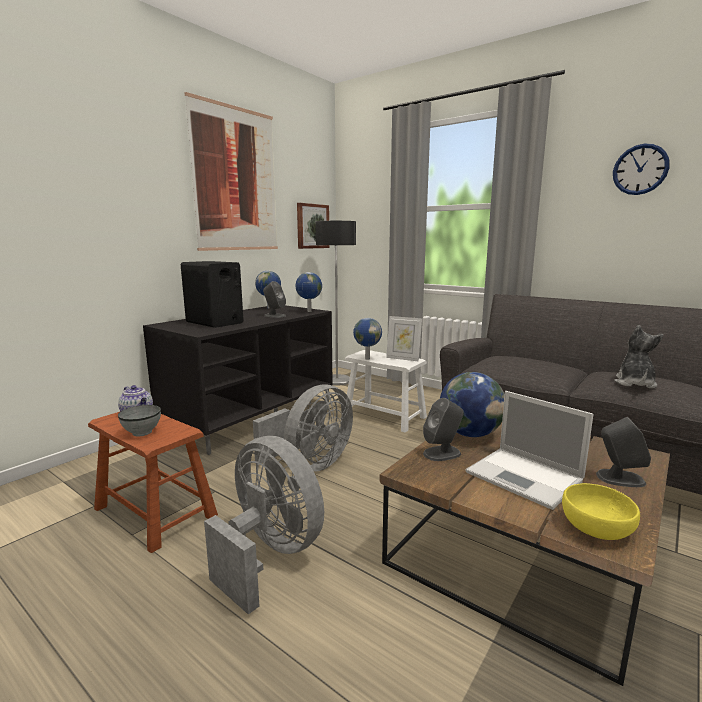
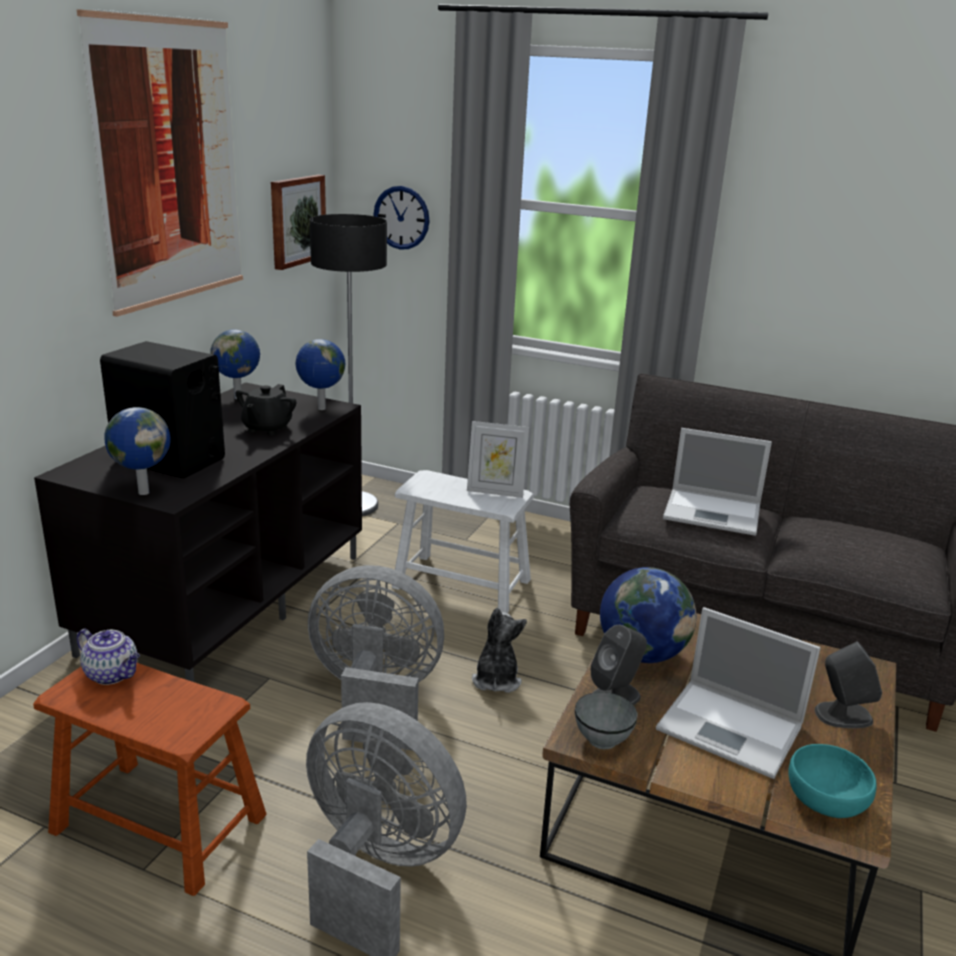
camera: 15 degrees left, 10 degrees up
grey bowl [118,405,161,437] -> grey bowl moved to [575,692,638,749]
grey fan [253,384,353,471] -> grey fan turned 105 degrees counterclockwise [308,565,444,751]
grey speaker [263,281,286,318] -> black teapot [236,384,296,435]
globe [353,318,382,360] -> globe moved to [104,407,171,495]
yellow bowl [562,483,640,540] -> turquoise bowl [788,744,877,818]
wall clock [613,144,670,195] -> wall clock moved to [373,186,429,250]
plush toy [615,325,664,389] -> plush toy moved to [472,608,527,693]
none -> laptop [663,428,772,536]

